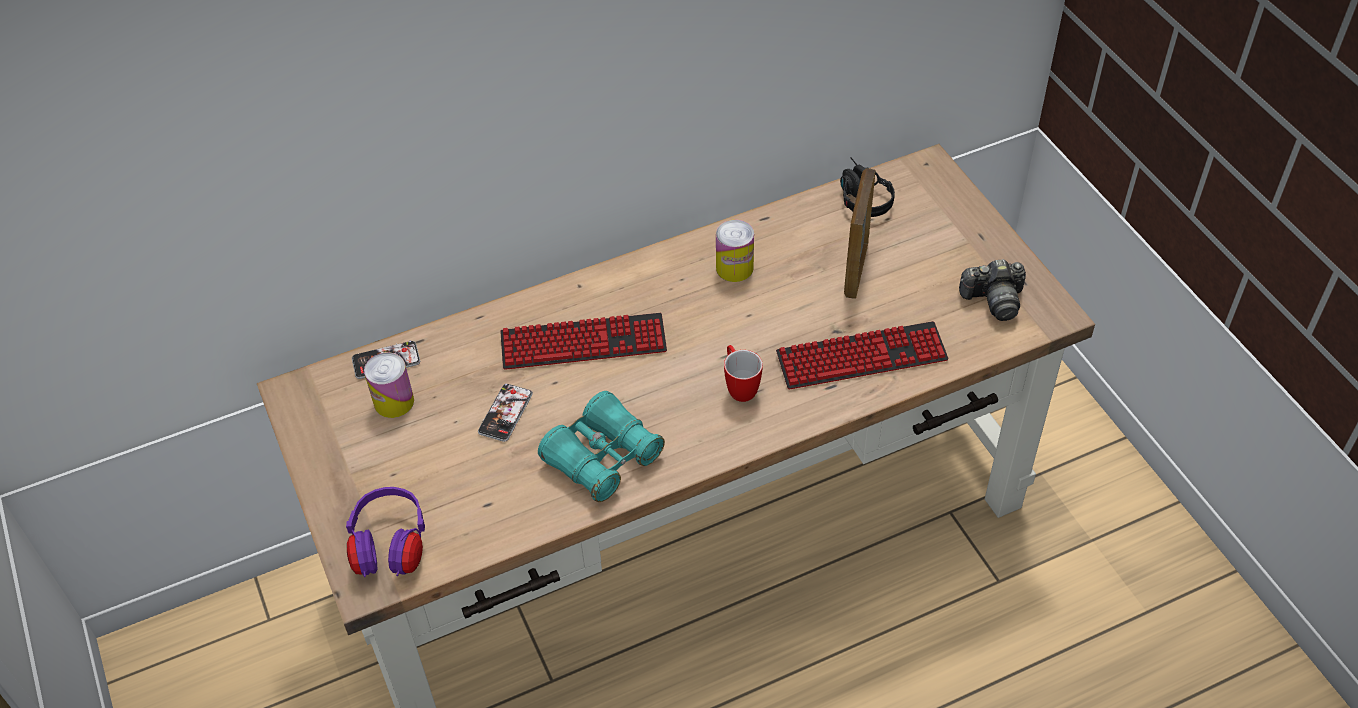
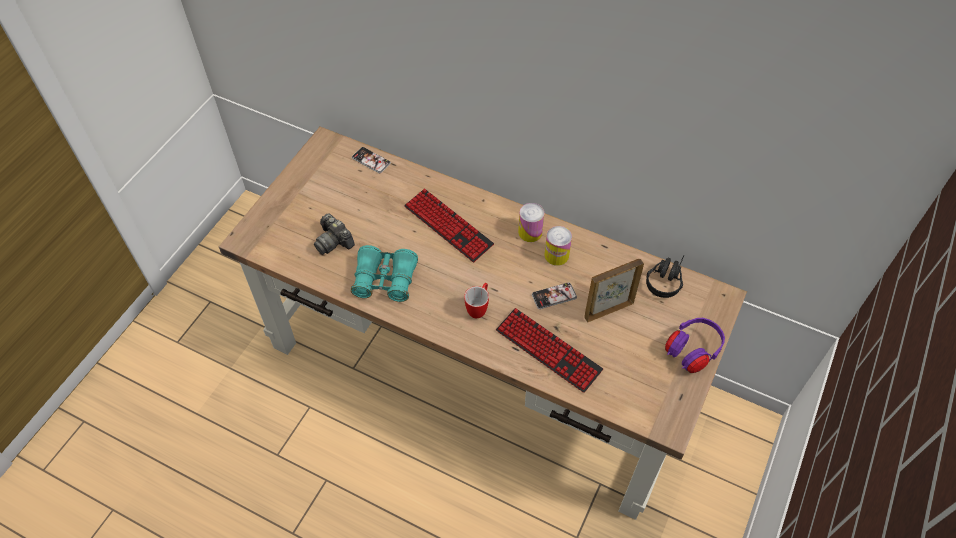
camera: 50 degrees right, 5 degrees up
purple headphones [346,487,425,577] -> purple headphones moved to [665,318,725,373]
can [364,353,414,418] -> can moved to [518,203,544,242]
phone [478,384,533,442] -> phone moved to [532,283,577,309]
camera [959,259,1026,321] -> camera moved to [314,213,355,255]

